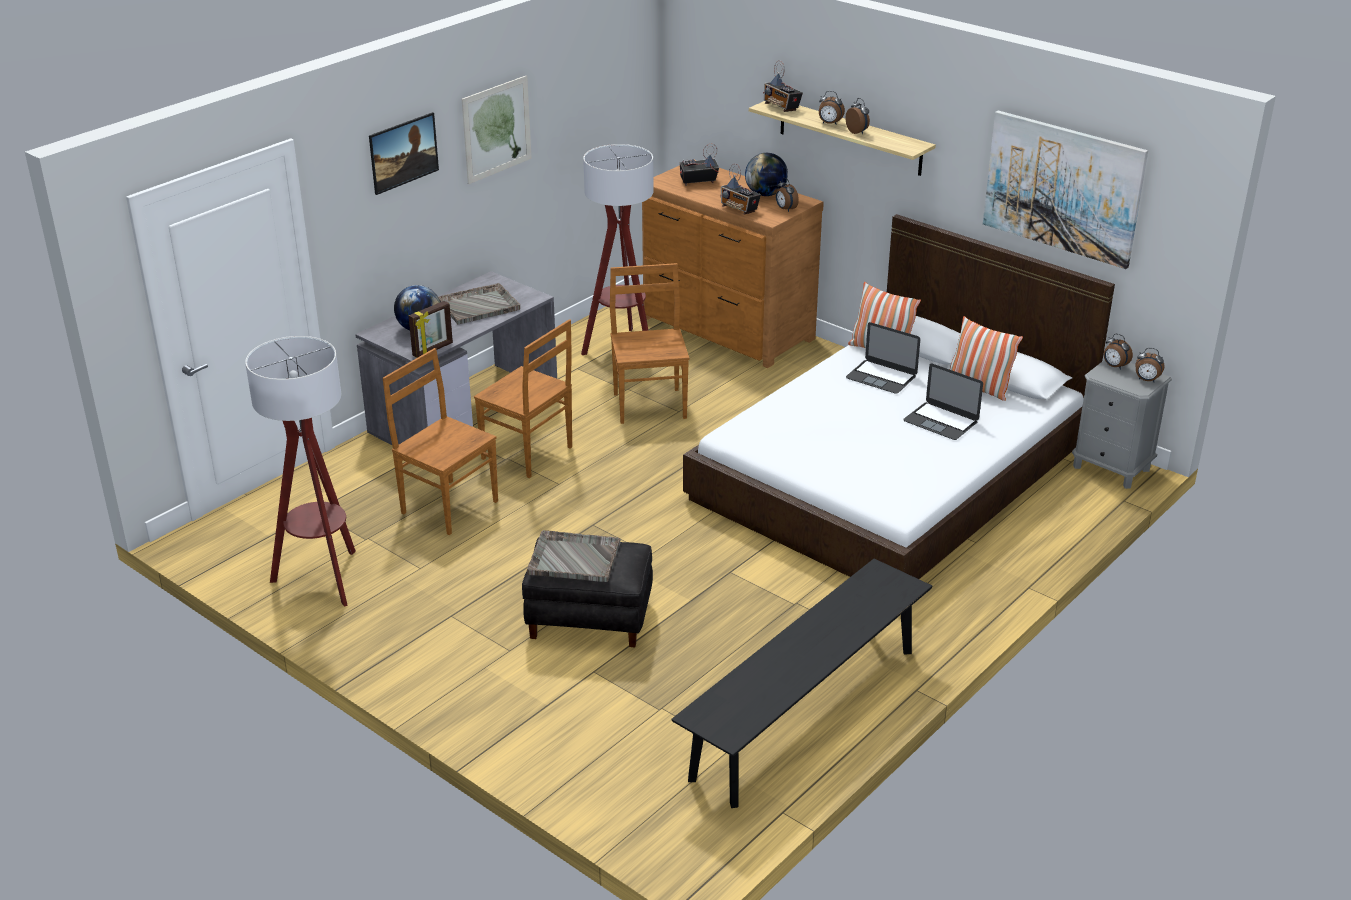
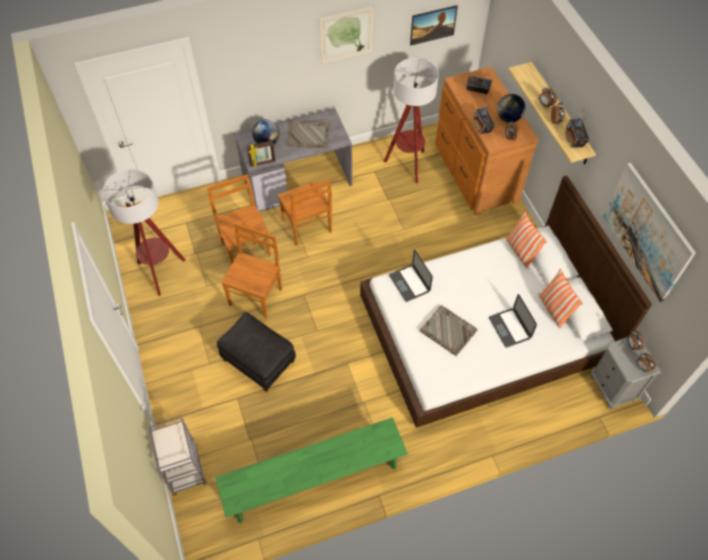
camera: 30 degrees right, 25 degrees up
picture [369,112,439,195] -> picture moved to [410,5,458,45]
grey tray [527,530,621,582] -> grey tray moved to [420,305,478,356]
brown chair [610,263,689,424] -> brown chair moved to [221,223,282,319]
black bench [671,559,932,808] -> green bench [215,417,408,523]
radio [763,60,803,112] -> radio moved to [565,109,590,147]
laptop [846,322,920,394] -> laptop moved to [389,250,433,302]
none -> grey cart [148,416,207,496]

